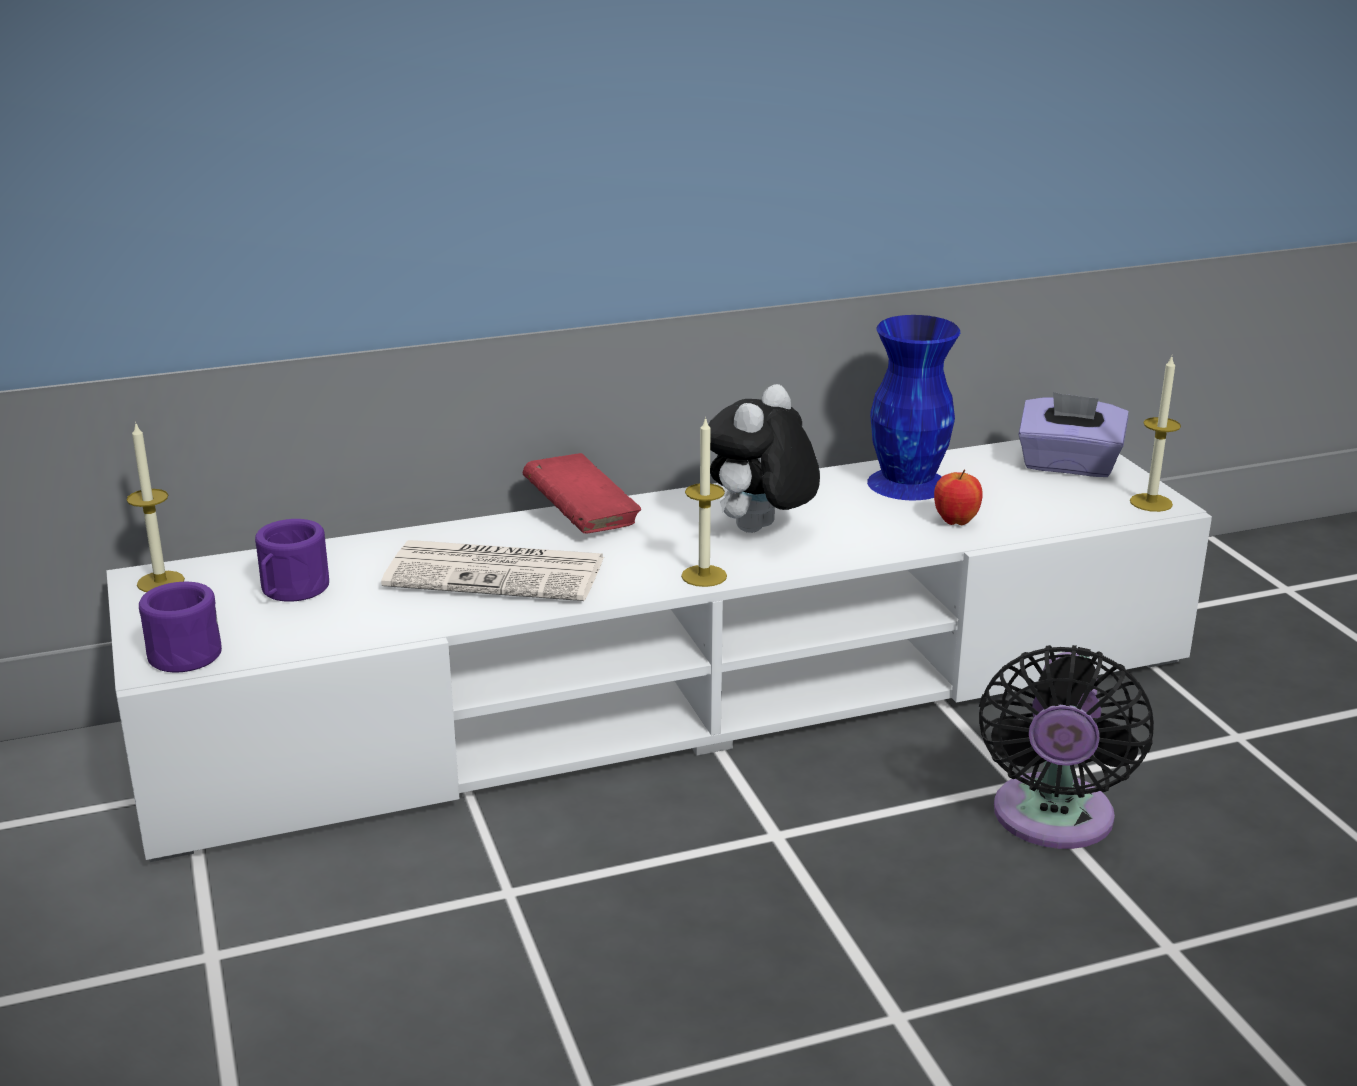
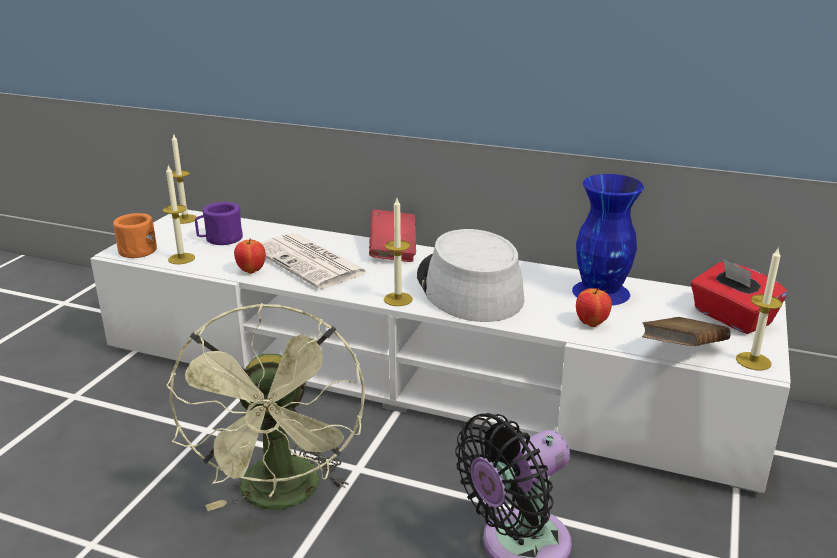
camera: 40 degrees right, 0 degrees up
purple mug [139,582,222,672] -> orange mug [113,213,157,258]
plush toy [708,384,820,533] -> grey hat [417,229,524,322]
purple tissue box [1018,392,1129,477] -> red tissue box [691,258,788,334]
none -> candle [163,166,195,264]
none -> green fan [166,303,365,511]
none -> apple [234,238,266,274]
none -> brown book [642,317,731,346]

